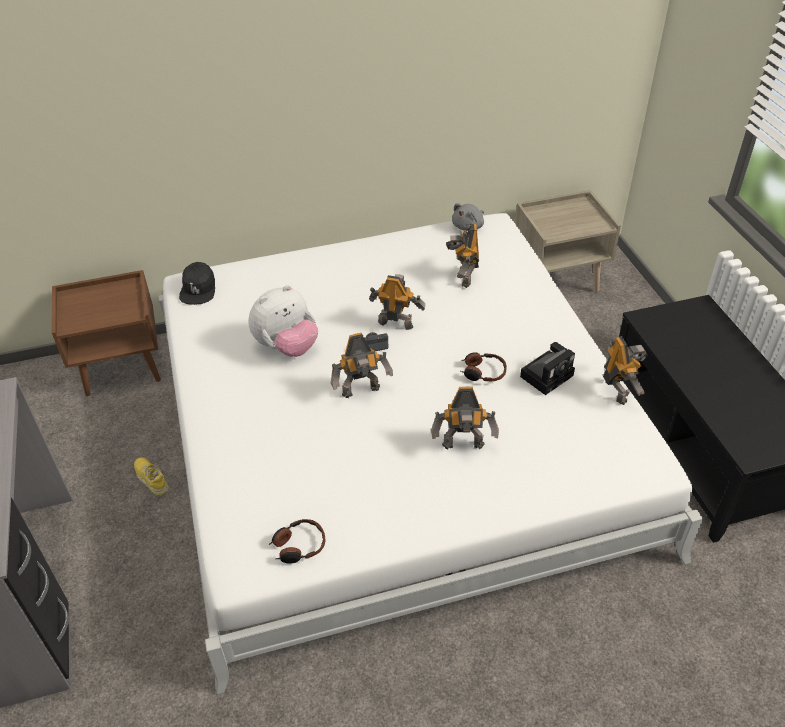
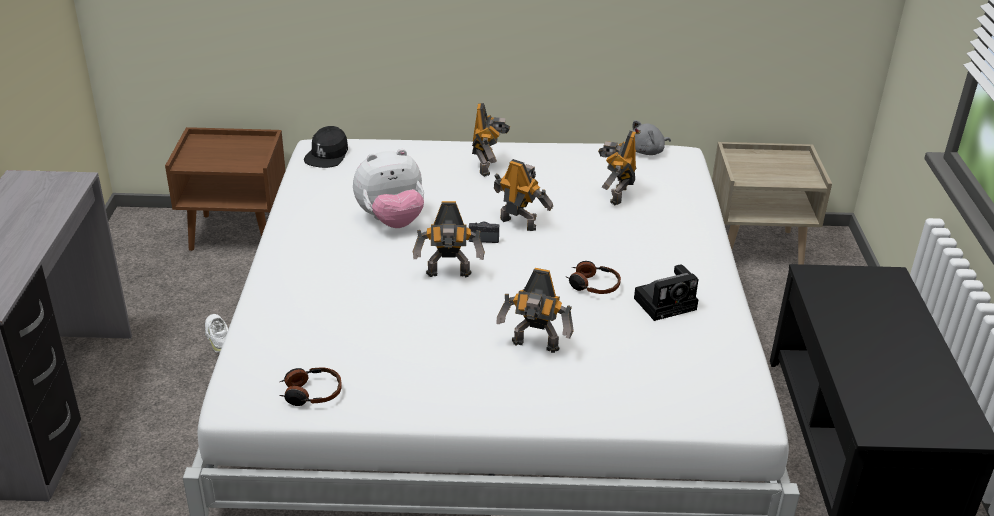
camera: 15 degrees right, 10 degrees down
yellow shoe [134,458,169,495] -> white shoe [205,314,228,353]
toy robot [603,336,648,405] -> toy robot moved to [472,103,510,177]

